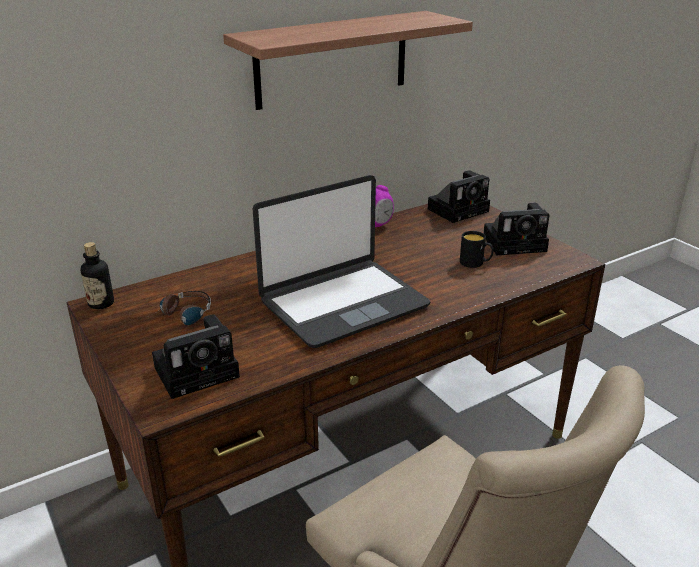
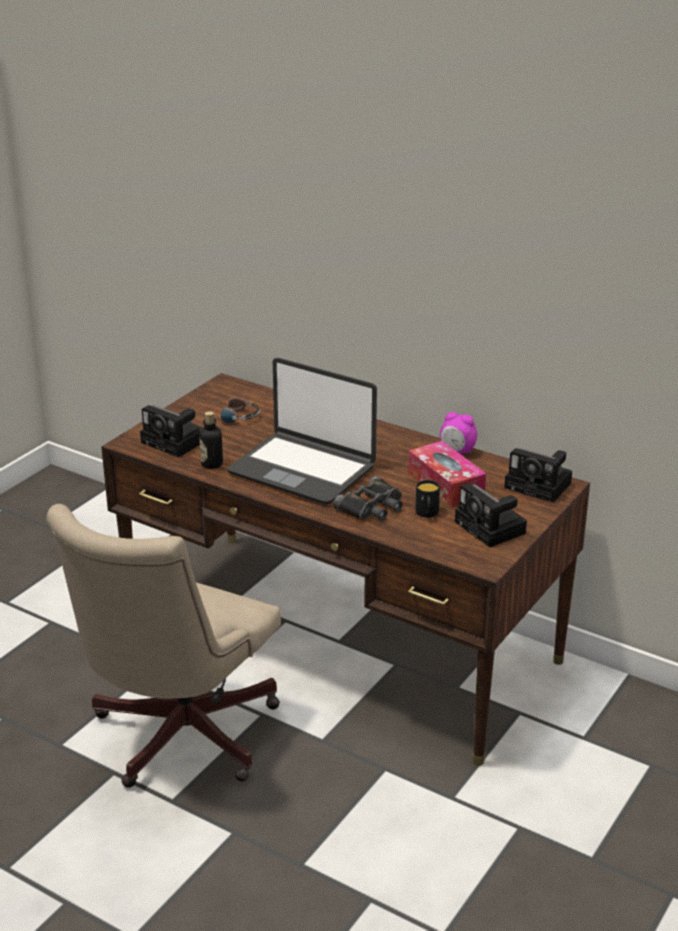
camera: 65 degrees right, 0 degrees up
bottle [80,242,114,309] -> bottle moved to [199,411,223,469]
shelf [223,11,473,110] -> none
none -> black binoculars [333,476,403,521]
none -> tissue box [408,441,486,507]

